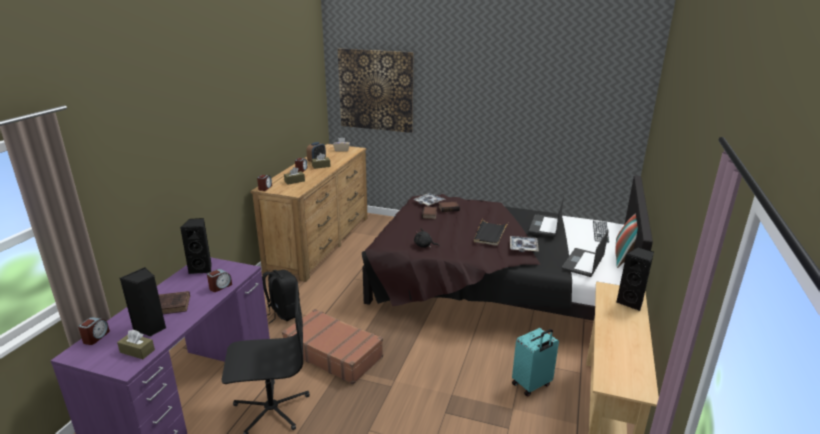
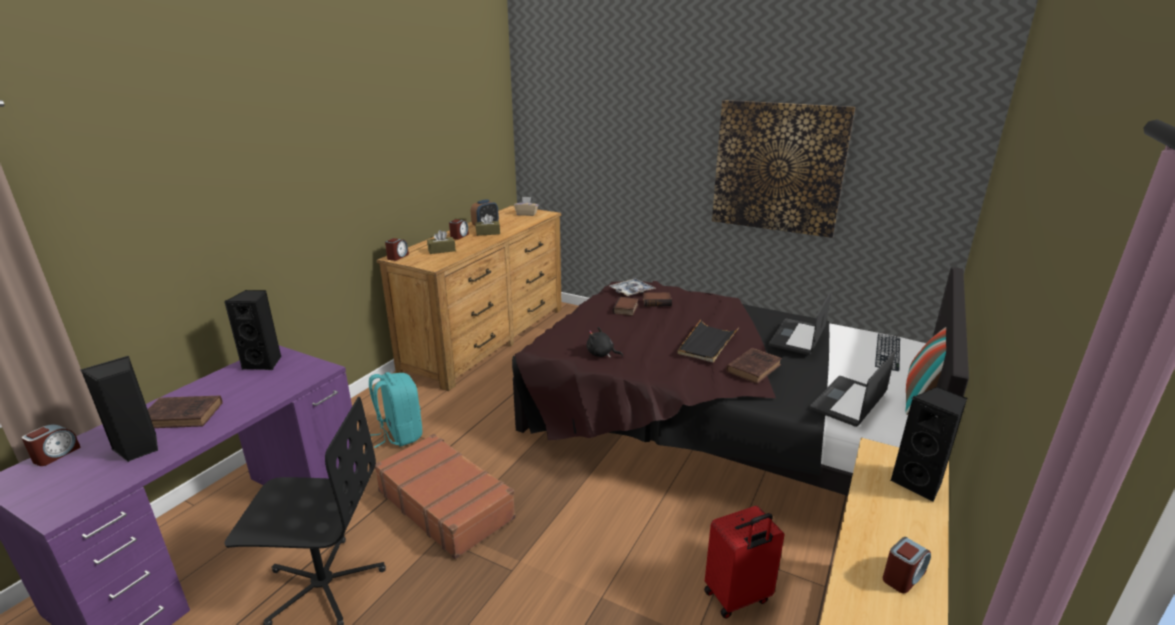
camera: 10 degrees right, 0 degrees up
brown tissue box [117,330,155,359] -> none
alarm clock [207,269,232,292] -> alarm clock moved to [883,537,931,593]
black backpack [262,270,300,324] -> turquoise backpack [369,372,422,448]
picture [338,48,413,133] -> picture moved to [712,100,855,238]
tray [510,236,539,252] -> brown book [726,348,782,384]
turquoise suitcase [512,328,559,397] -> red suitcase [704,506,784,619]

